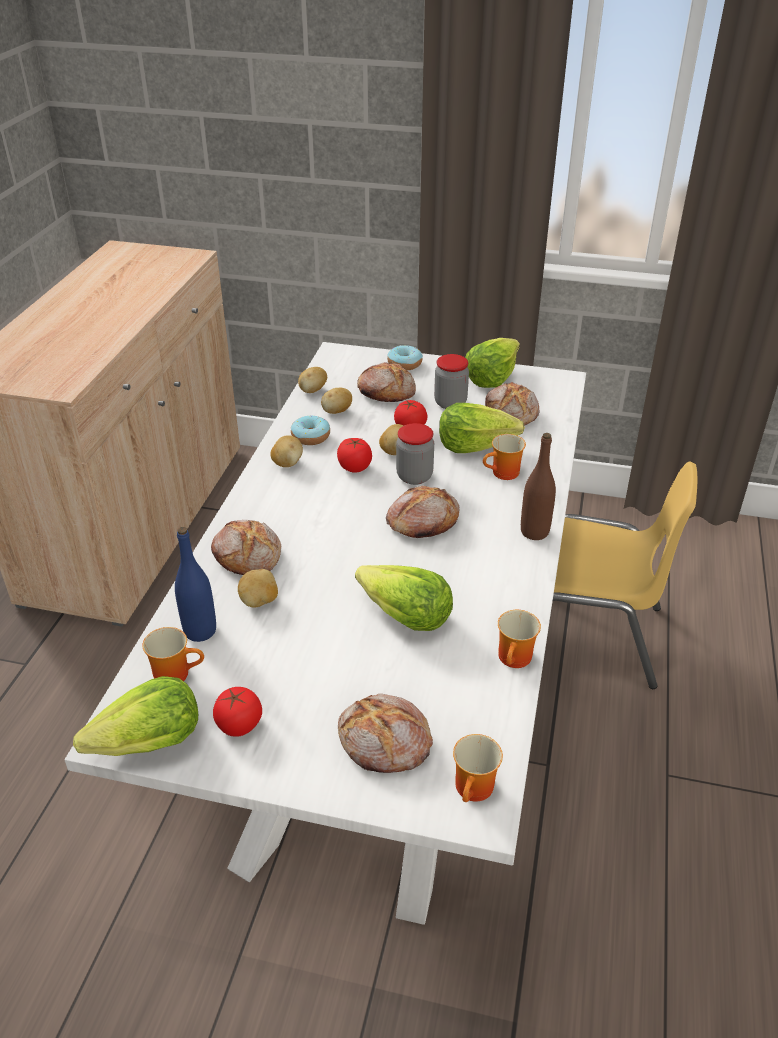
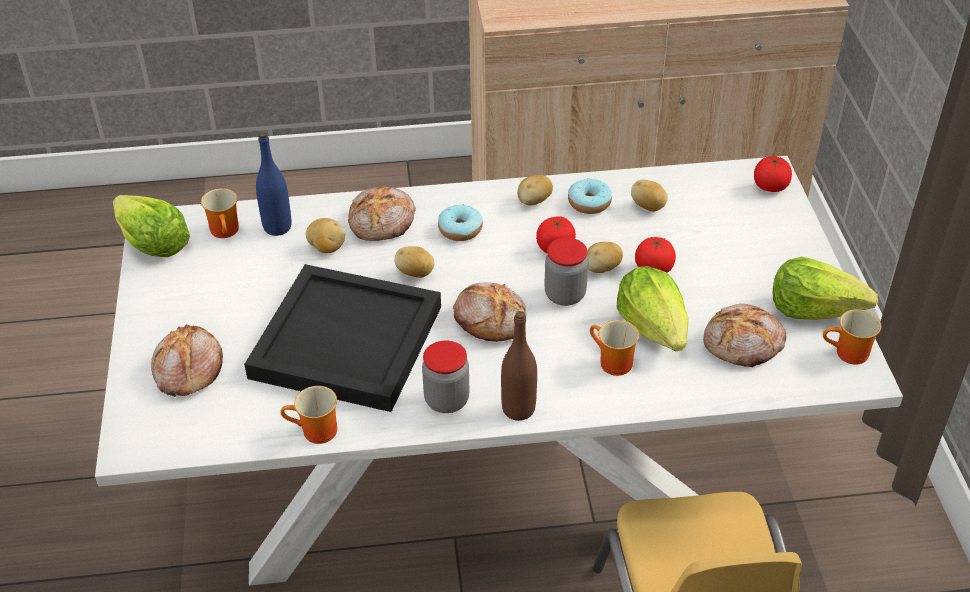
camera: 70 degrees right, 5 degrees up
tomato [213,687,262,737] -> tomato moved to [754,156,792,192]
potato [298,367,328,393] -> potato moved to [394,246,435,278]
lettuce [355,565,453,631] -> black tray [244,264,441,412]
bread [357,362,416,402] -> none
donut [387,345,423,371] -> donut moved to [438,204,483,241]
jar [434,354,469,409] -> jar moved to [422,340,470,413]
mug [453,734,503,802] -> mug moved to [823,309,881,364]

